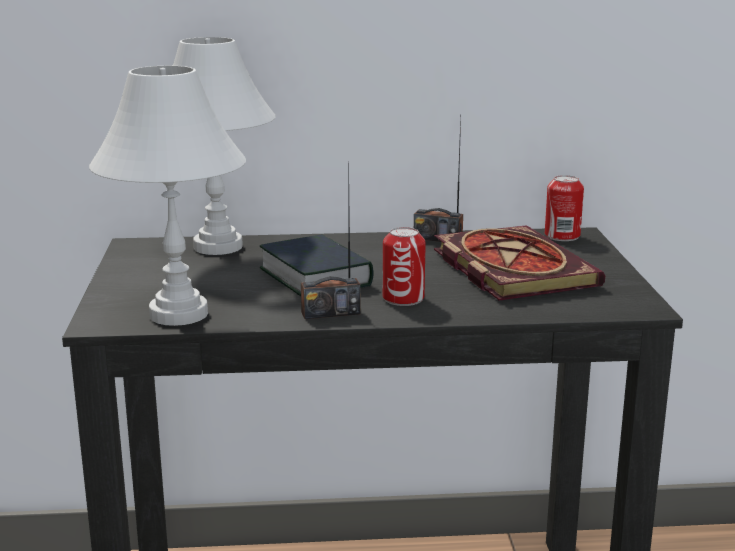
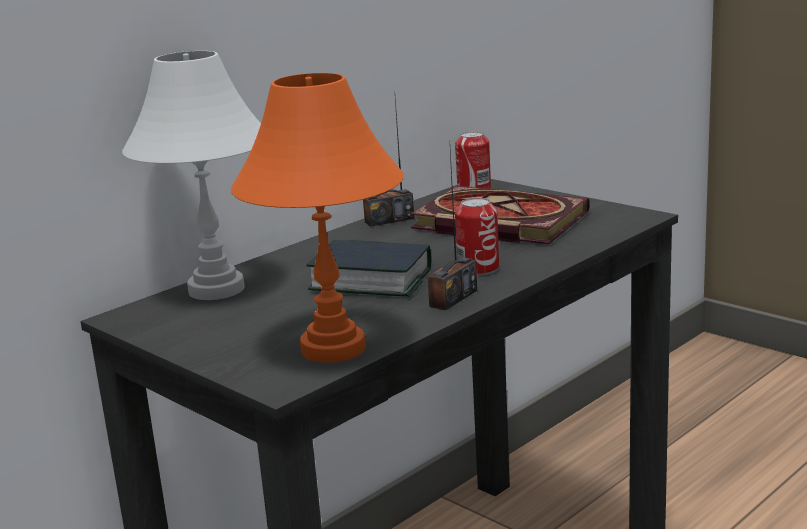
camera: 40 degrees left, 0 degrees up
white table lamp [89,66,246,326] -> orange table lamp [231,73,404,363]

